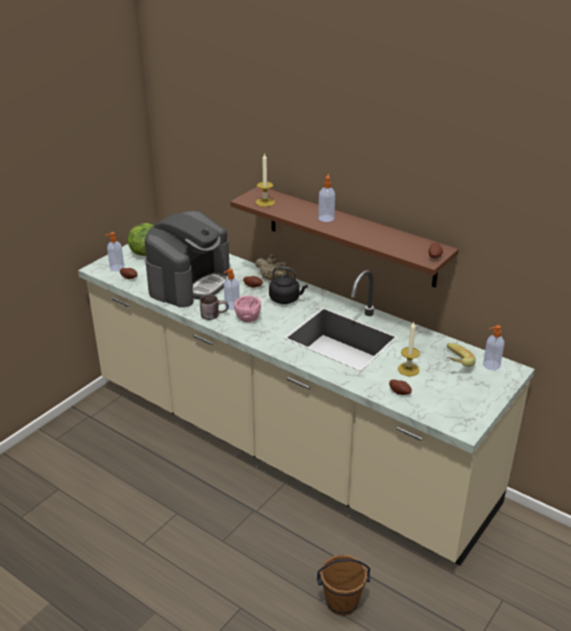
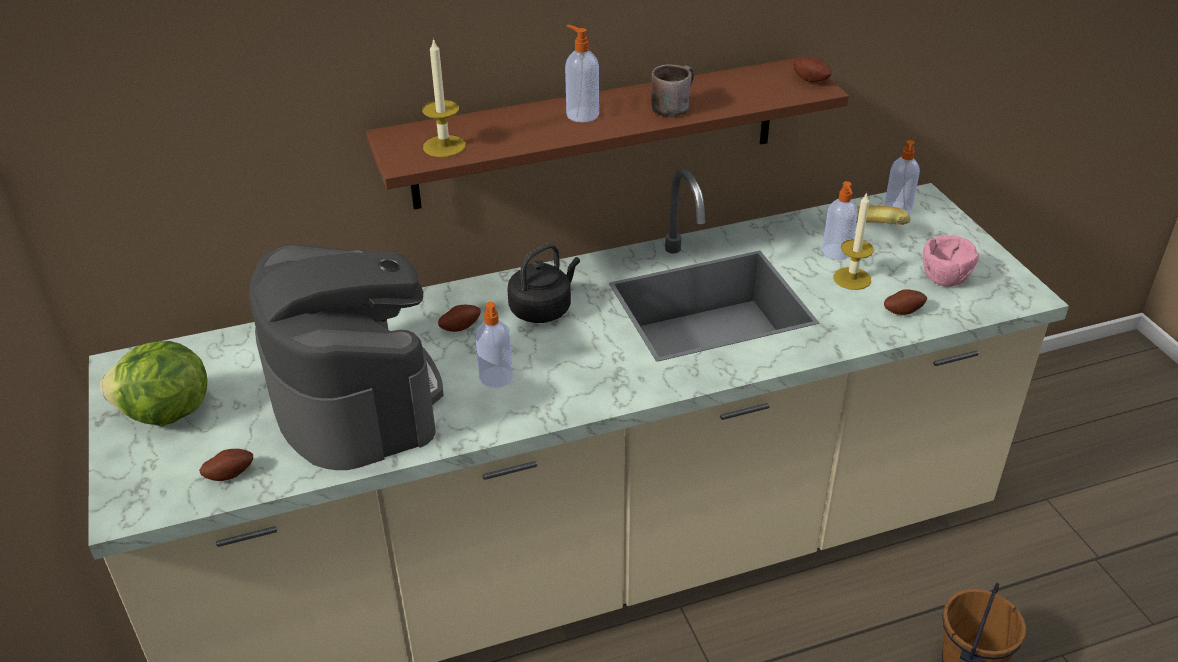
camera: 55 degrees left, 5 degrees up
soap dispenser [105,232,124,271] -> soap dispenser moved to [822,181,858,260]
brown mug [200,295,229,320] -> brown mug moved to [651,64,694,117]
pink bowl [234,296,261,322] -> pink bowl moved to [923,235,979,287]
beige teapot [255,254,289,281] -> none

